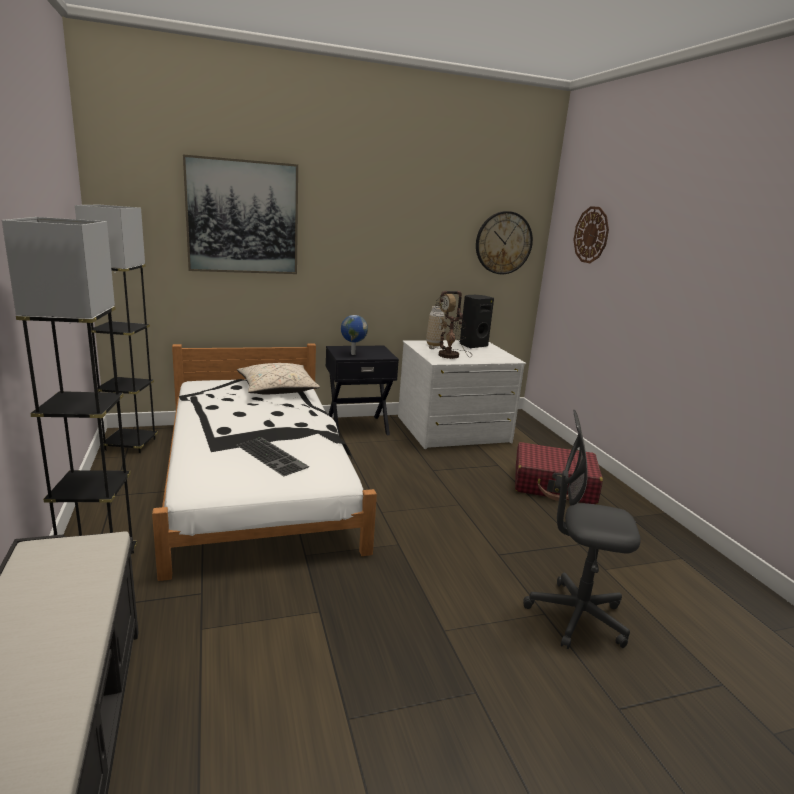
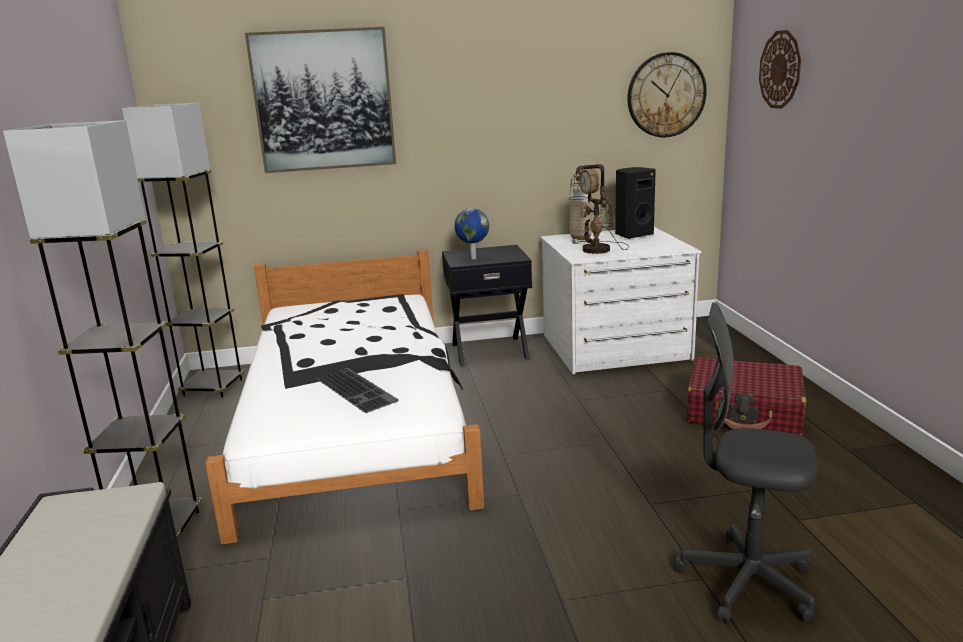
camera: 10 degrees right, 0 degrees up
beige pillow [237,363,320,395] -> none

